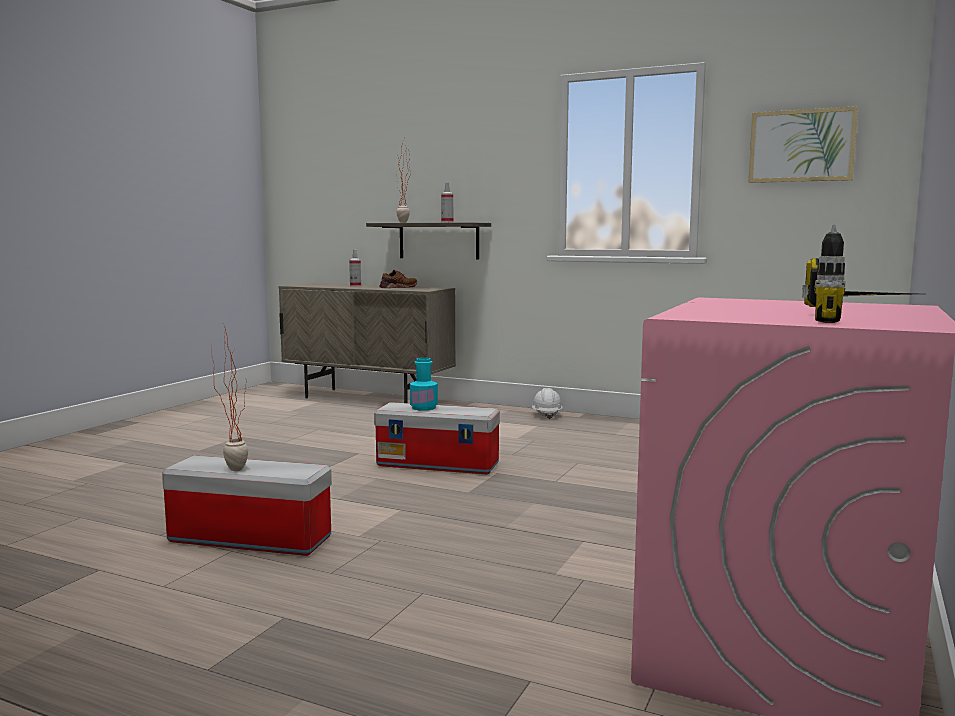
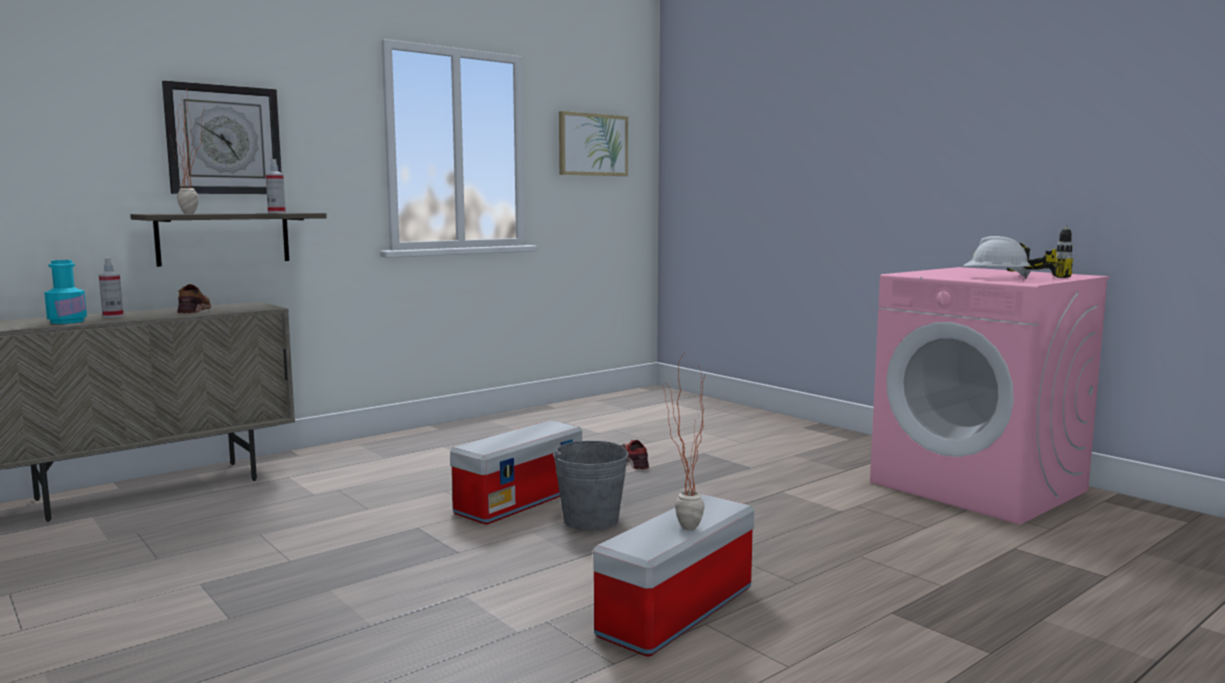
camera: 65 degrees left, 0 degrees up
turquoise bottle [410,358,438,411] -> turquoise bottle moved to [44,260,87,324]
white hard hat [532,388,563,420] -> white hard hat moved to [963,236,1031,279]
none -> wall clock [162,80,281,194]
none -> grey bucket [553,441,629,530]
none -> red shoe [622,440,649,469]

